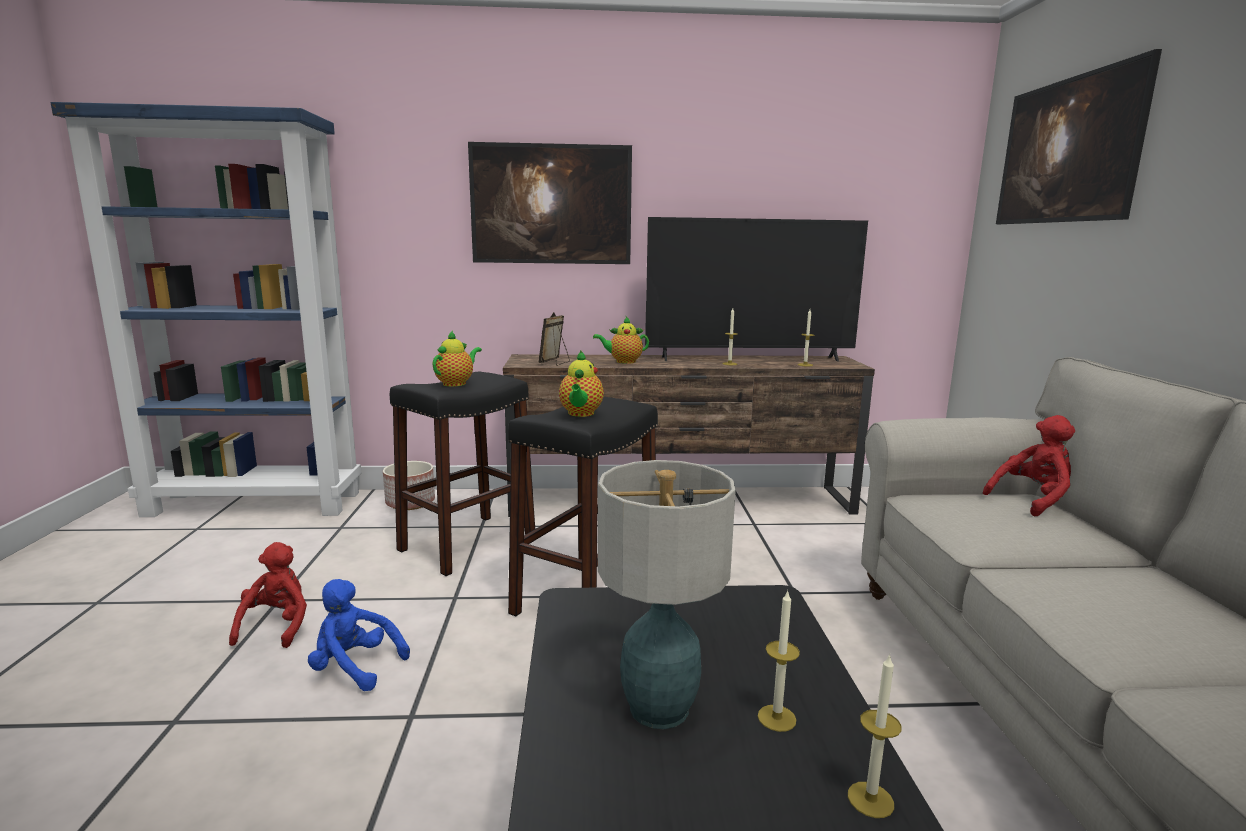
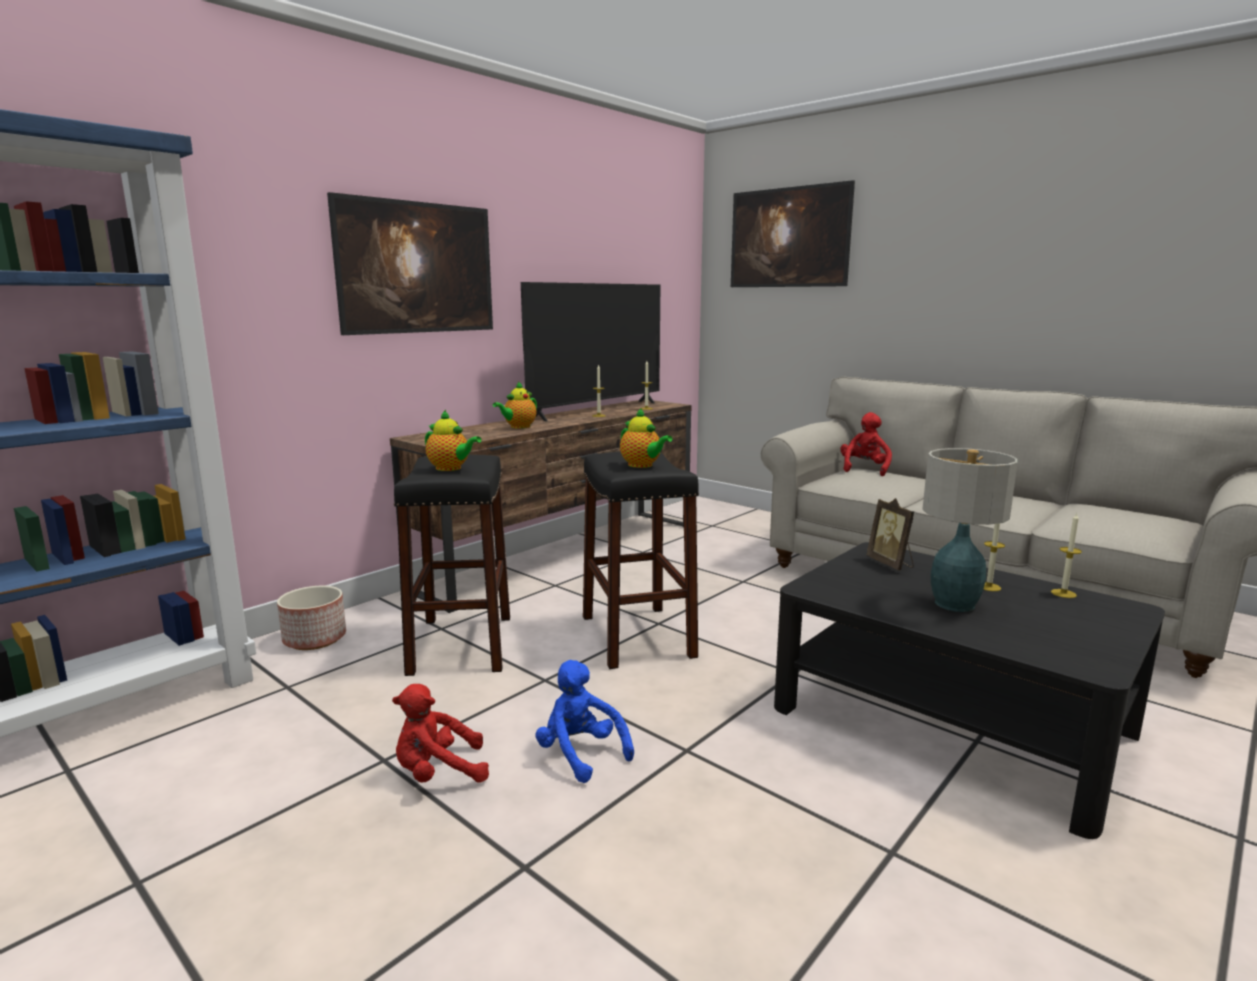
camera: 45 degrees left, 0 degrees up
red plush toy [229,542,307,648] -> red plush toy turned 60 degrees counterclockwise [392,684,489,783]
blue plush toy [308,579,410,691] -> blue plush toy turned 75 degrees clockwise [535,660,634,783]
teapot [432,331,482,387] -> teapot turned 135 degrees clockwise [425,410,482,471]
picture frame [539,312,570,366] -> picture frame moved to [867,498,914,570]

